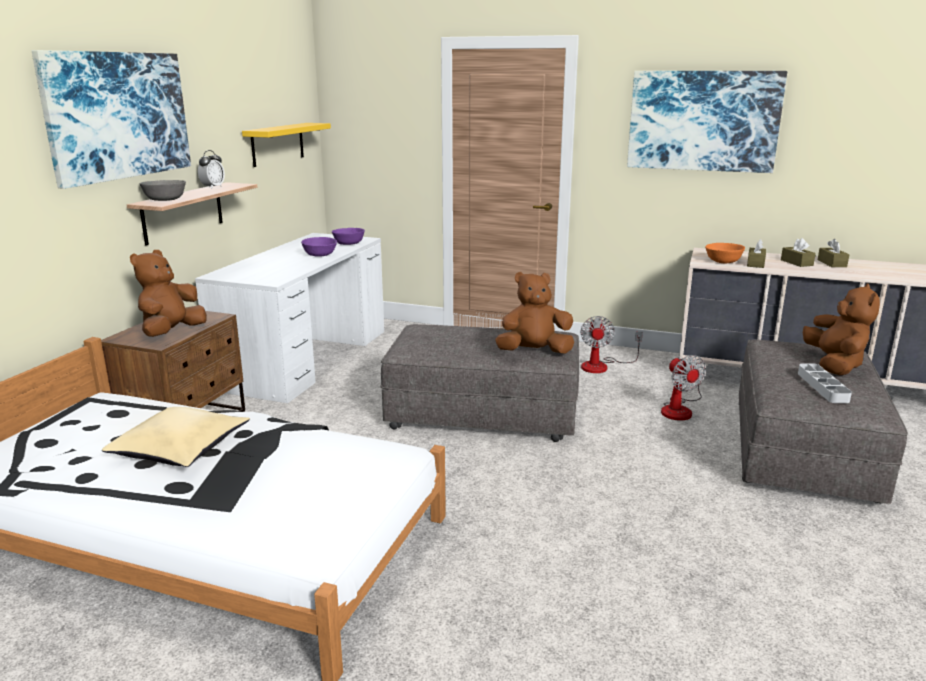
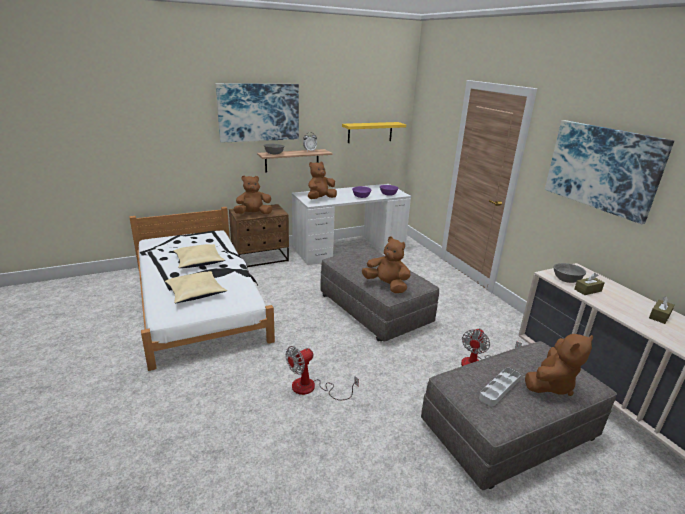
camera: 45 degrees right, 5 degrees up
fan [580,316,643,373] -> fan moved to [286,346,359,400]
orange bowl [705,243,745,264] -> grey bowl [553,263,586,283]
brown tissue box [781,238,816,267] -> none
none -> beige pillow [165,271,227,303]
none -> brown plush toy [308,161,337,199]

